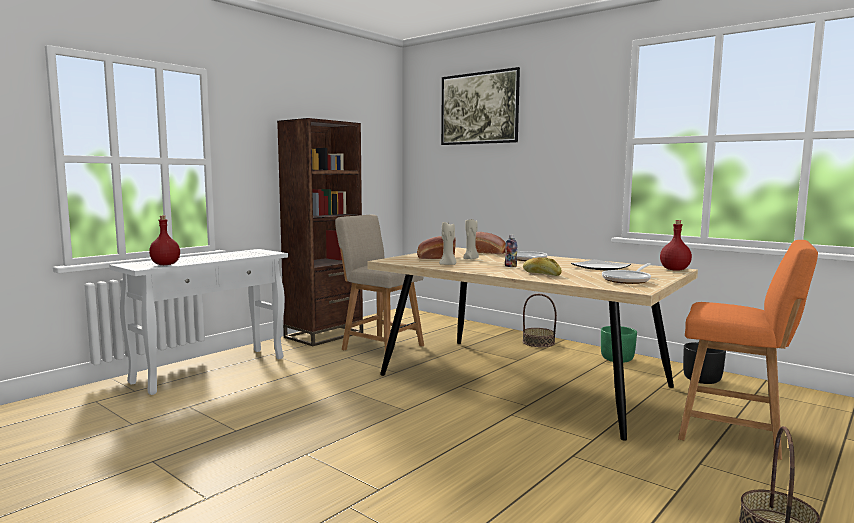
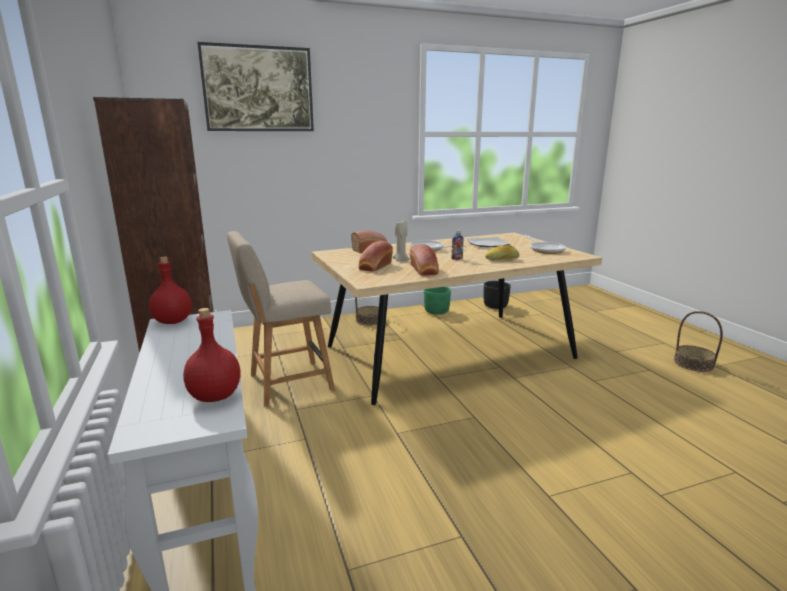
camera: 60 degrees left, 10 degrees up
beige candle [439,221,456,265] -> bread [410,244,439,276]
red bottle [660,220,692,271] -> red bottle moved to [149,257,192,324]
orange chair [678,240,818,460] -> none

